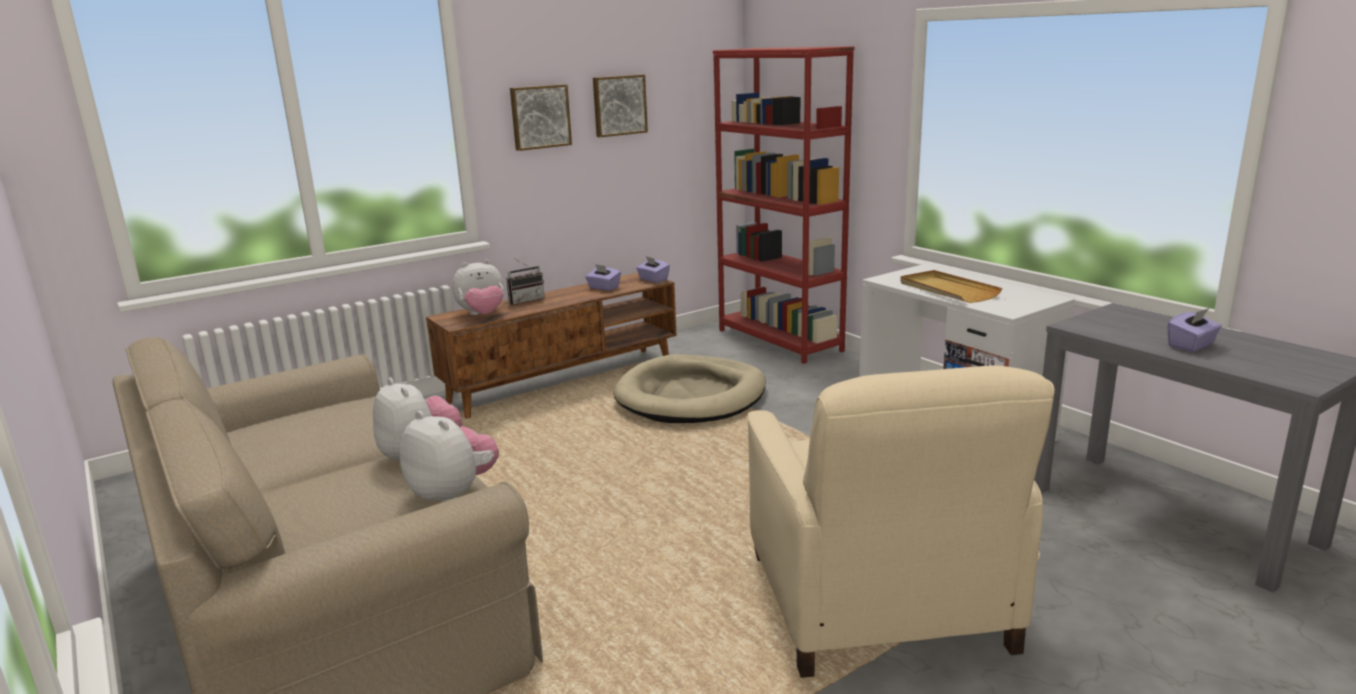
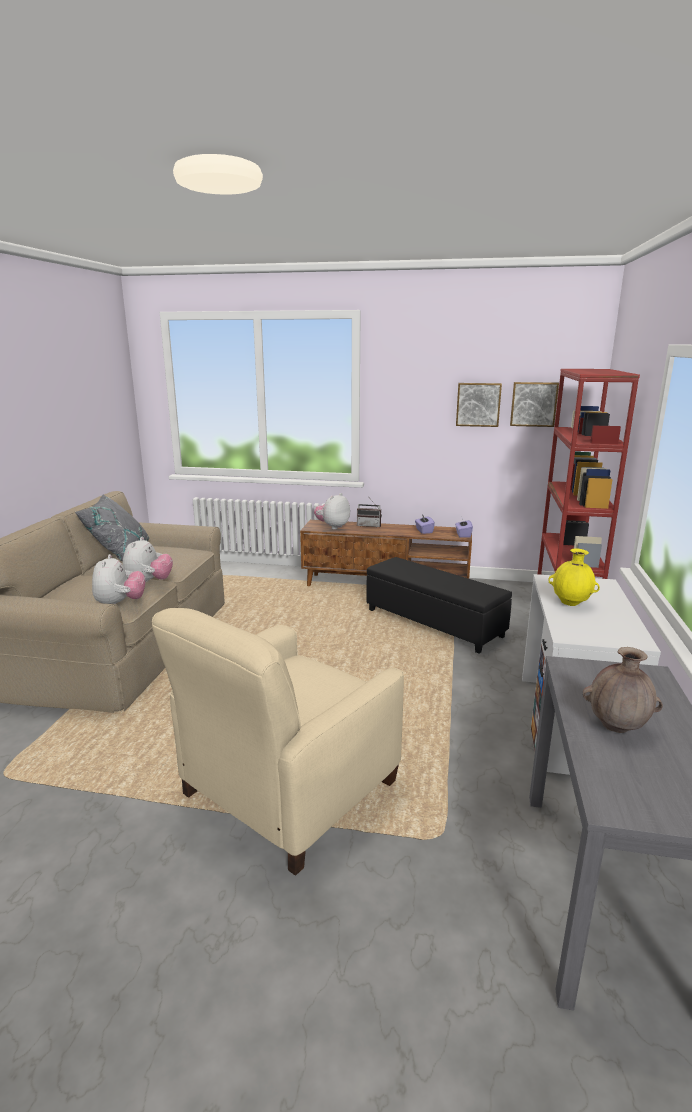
camera: 45 degrees right, 0 degrees up
plush toy [452,260,504,315] -> plush toy turned 105 degrees clockwise [314,493,350,529]
picture [510,84,572,151] -> picture moved to [510,382,559,427]
beige dog bed [613,354,766,423] -> black ottoman [366,557,512,654]
beige tray [900,270,1002,303] -> yellow vase [548,549,600,606]
purple tissue box [1167,308,1222,352] -> brown vase [583,647,663,733]
none -> grey pillow [75,495,149,562]

